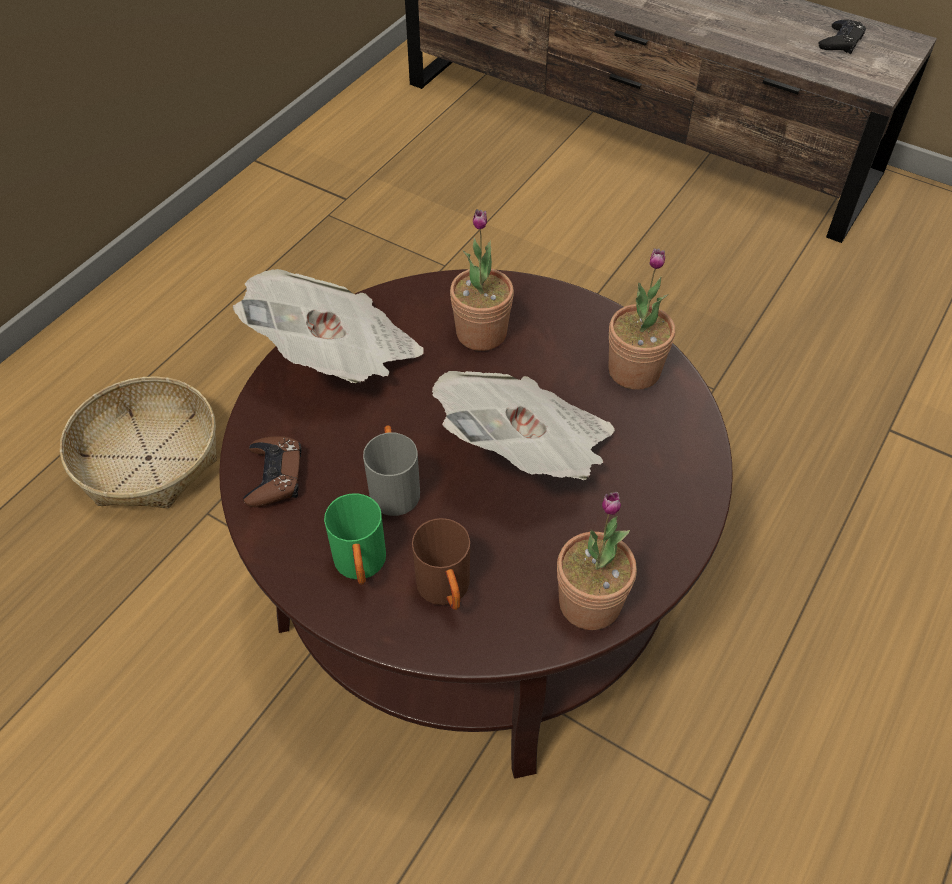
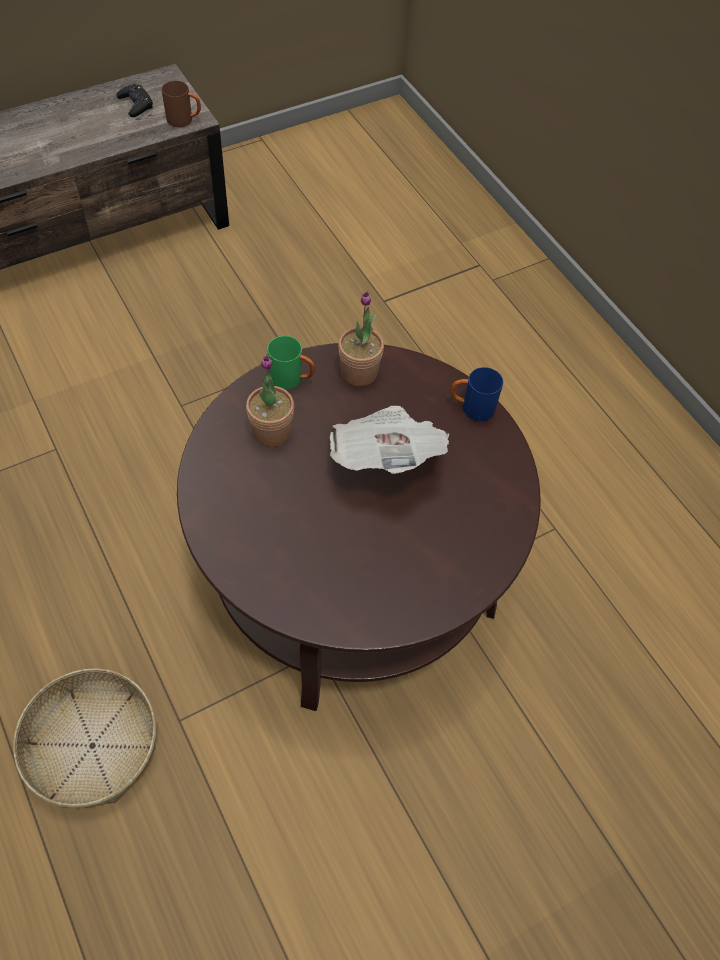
camera: 65 degrees left, 5 degrees up
newspaper [233,269,424,383] -> none
brown game controller [243,436,301,507] -> none
green mug [324,493,386,584] -> green mug moved to [267,336,315,390]
grey mug [363,425,420,516] -> none
brown mug [412,518,470,610] -> brown mug moved to [161,81,201,127]
potted plant [557,492,637,630] -> none
none -> blue mug [451,367,503,421]

